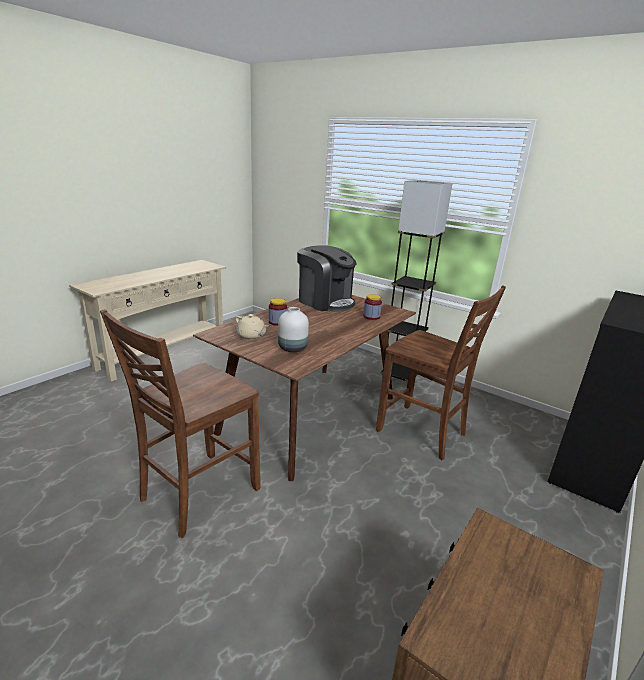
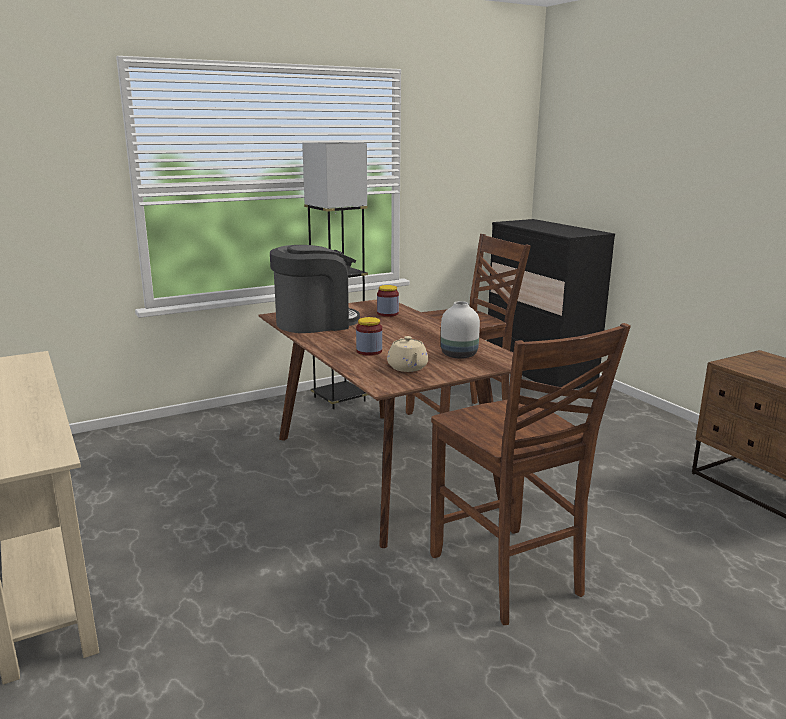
camera: 65 degrees left, 5 degrees down
beige teapot [236,314,268,340] -> beige teapot turned 105 degrees clockwise [387,336,428,372]

